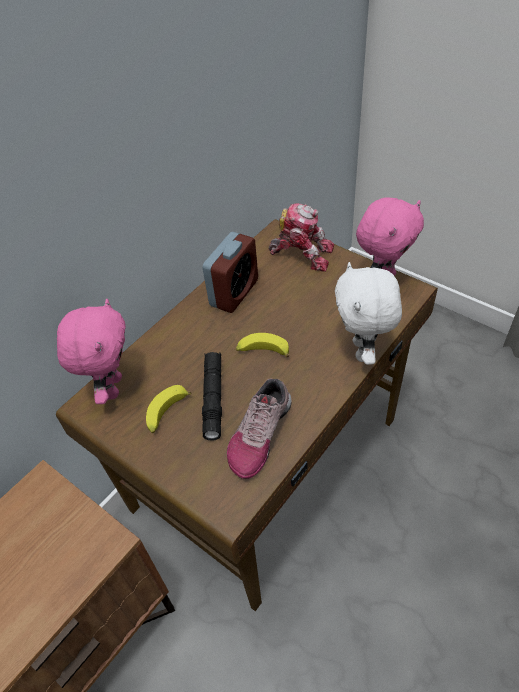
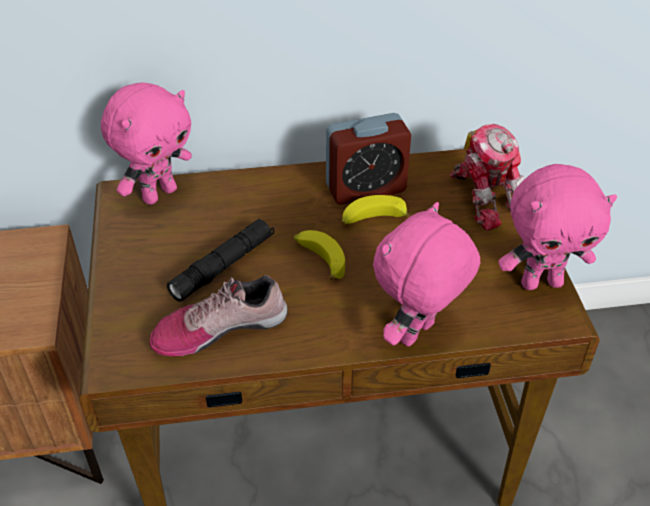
camera: 40 degrees right, 5 degrees down
banana [146,385,191,433] -> banana moved to [342,195,410,224]
white plush toy [335,262,402,365] -> pink plush toy [373,202,480,347]

